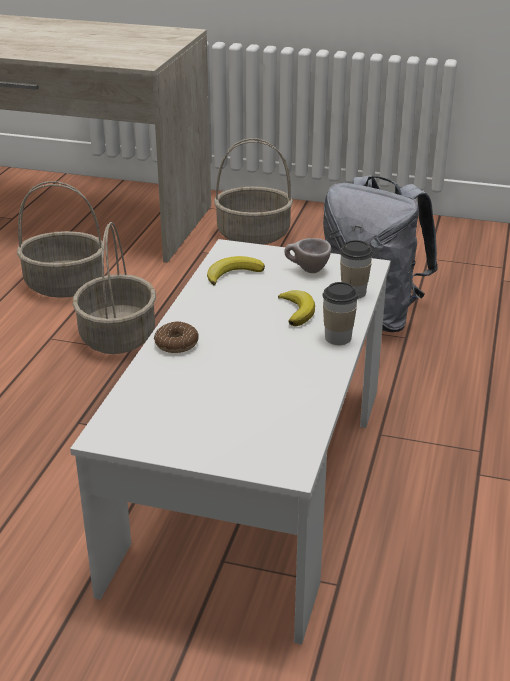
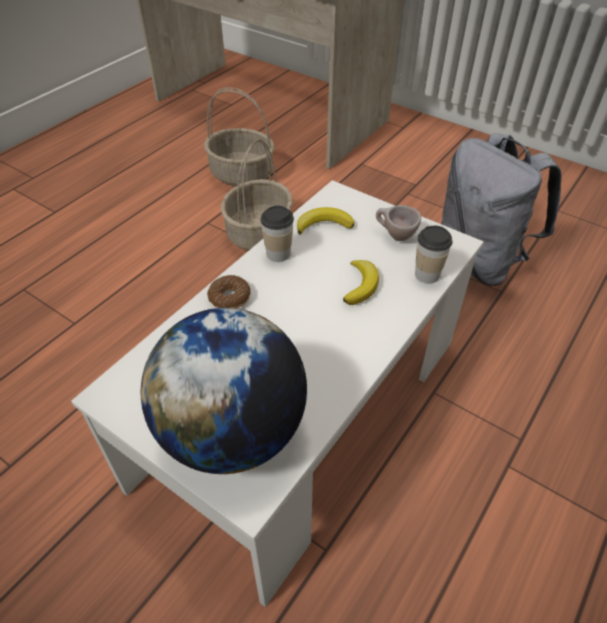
camera: 20 degrees right, 15 degrees up
basket [214,138,293,245] -> none
cup [322,282,359,345] -> cup moved to [260,206,294,262]
none -> globe [141,308,307,474]

